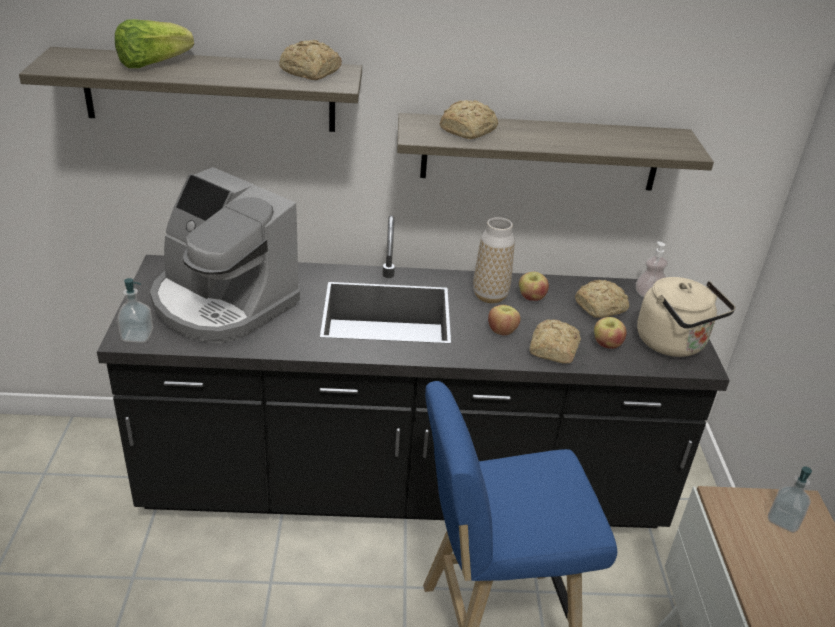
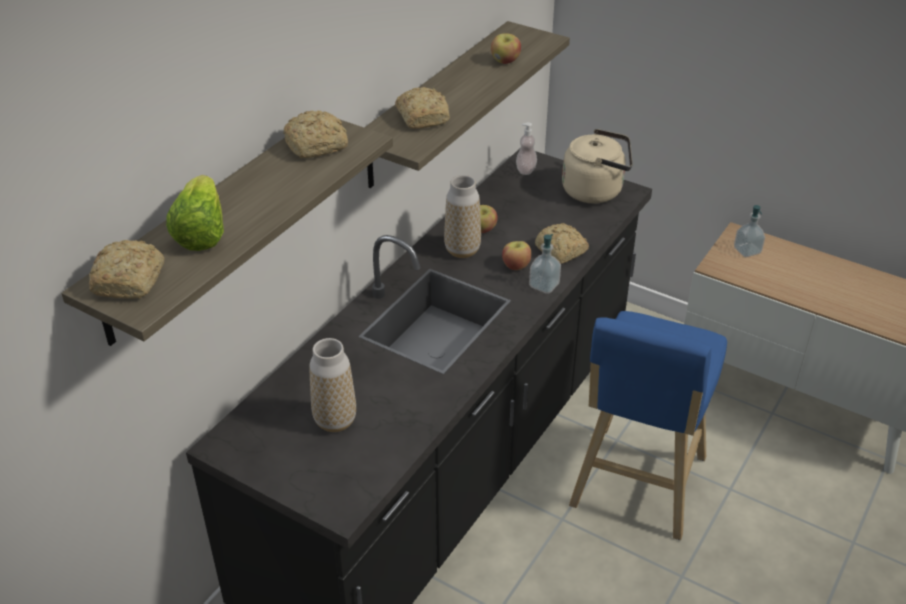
camera: 55 degrees left, 5 degrees up
soap dispenser [117,278,153,343] -> soap dispenser moved to [529,234,561,294]
coffee machine [150,167,300,343] -> vase [309,338,356,432]
bread [575,280,629,318] -> bread moved to [89,240,164,299]
apple [594,317,626,349] -> apple moved to [491,33,521,64]

